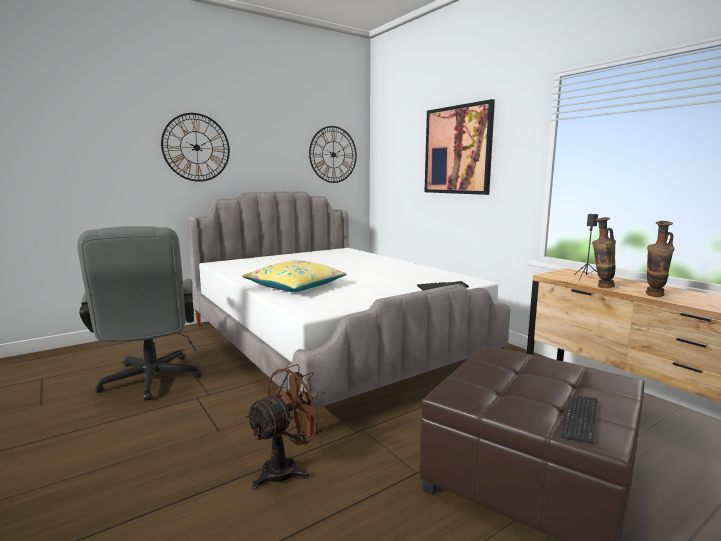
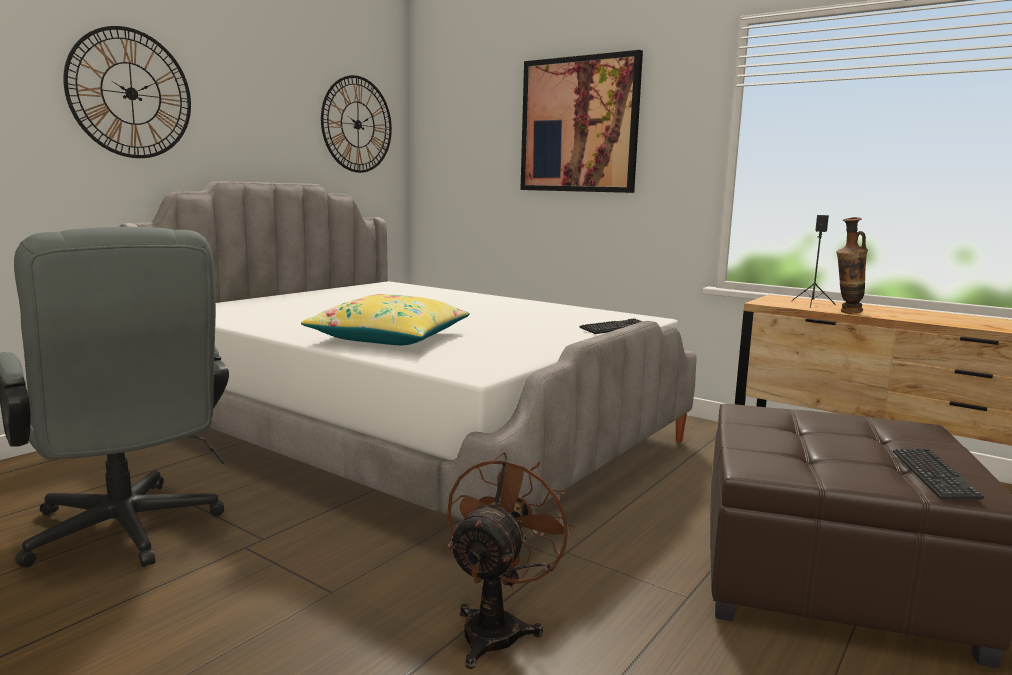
camera: 20 degrees left, 0 degrees up
vase [646,221,675,297] -> none

